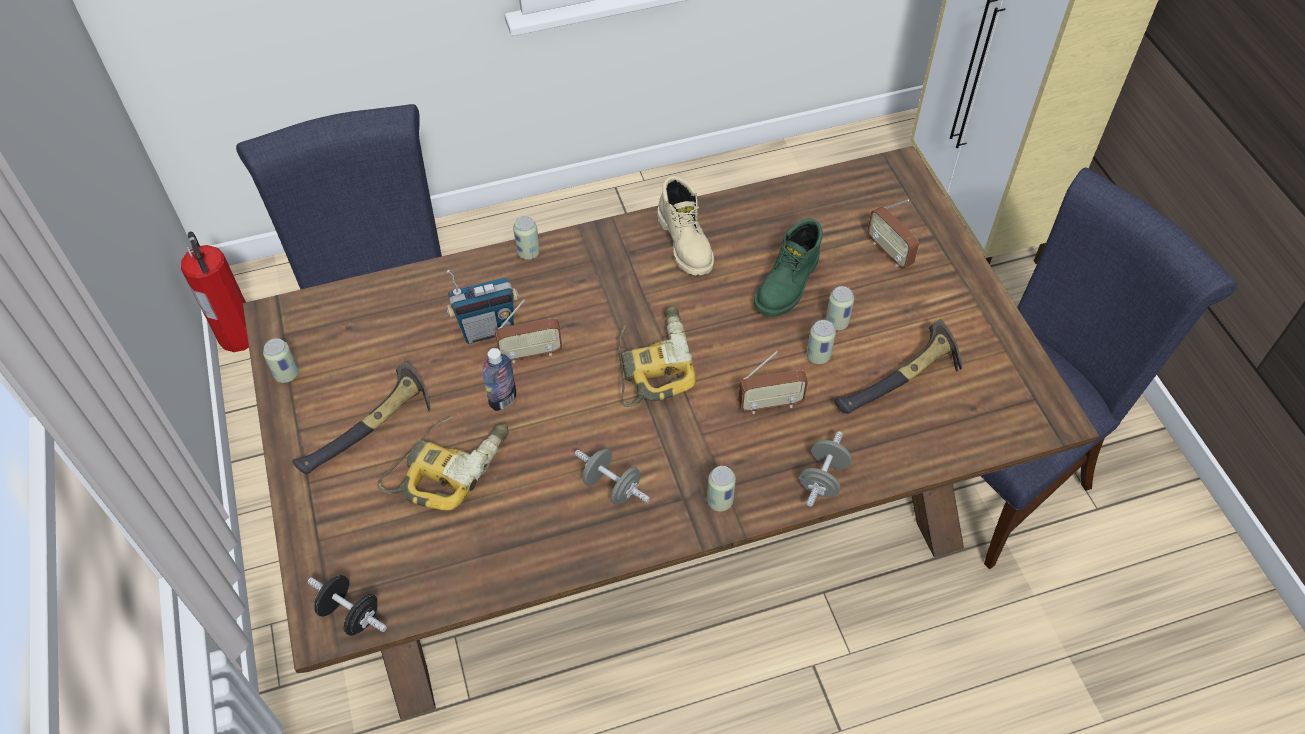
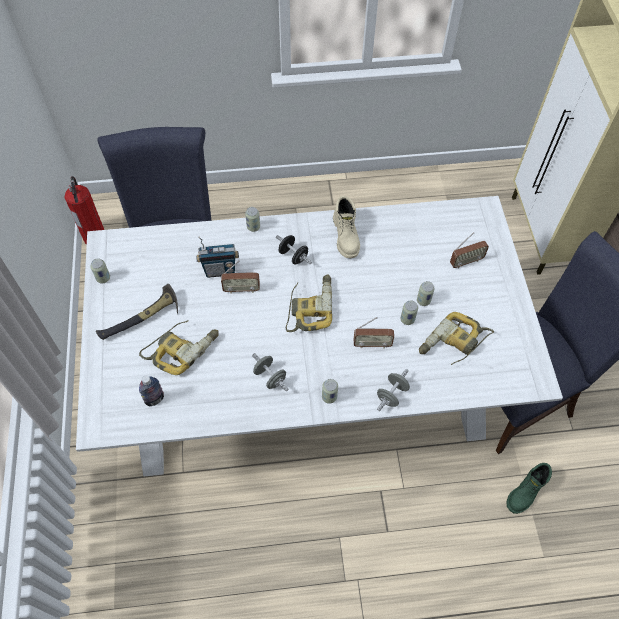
camera: 10 degrees right, 5 degrees up
brown dining table [243,146,1099,720] -> white dining table [76,196,563,476]
black dumbbell [308,575,387,636] -> black dumbbell moved to [276,235,312,265]
bottle [483,348,517,411] -> bottle moved to [139,375,164,406]
green boot [754,218,823,317] -> green boot moved to [506,463,552,514]
hammer [835,319,962,414] -> power drill [419,312,494,365]
radio [867,200,919,269] -> radio turned 90 degrees counterclockwise [450,232,489,268]

